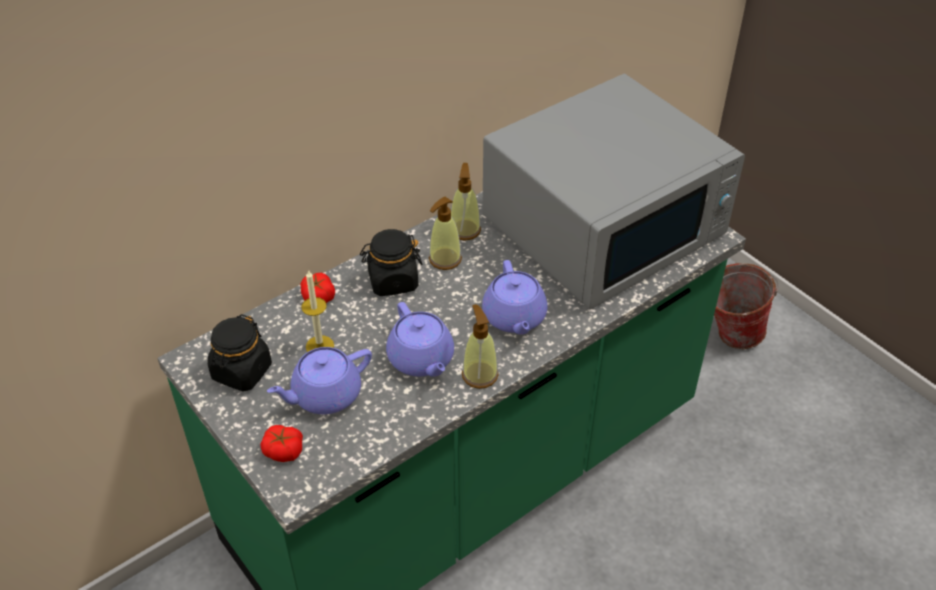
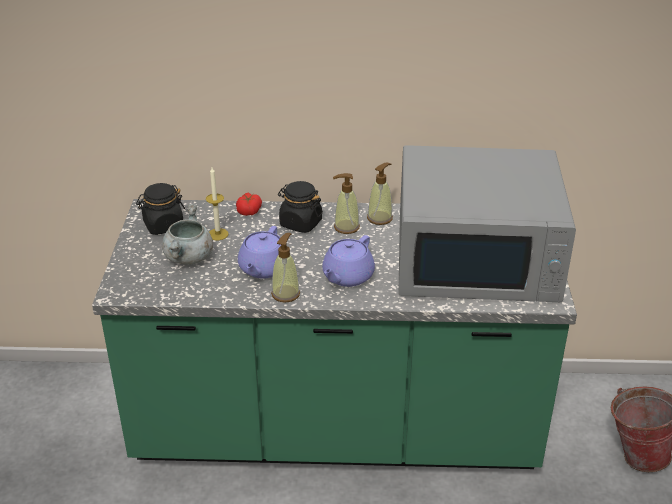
camera: 40 degrees right, 10 degrees down
tomato [261,425,303,462] -> none
purple teapot [267,347,372,414] -> grey cooking pot [162,204,213,264]

